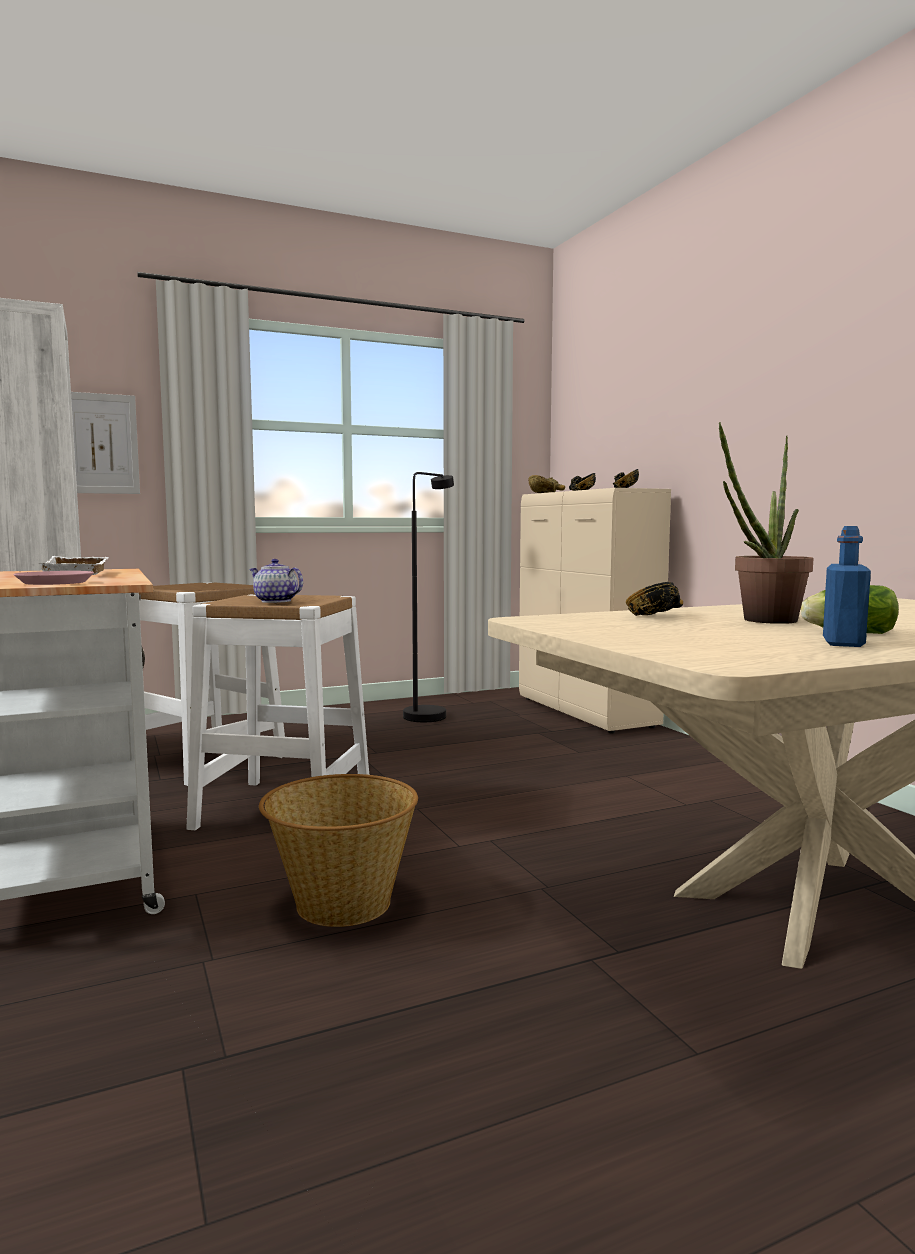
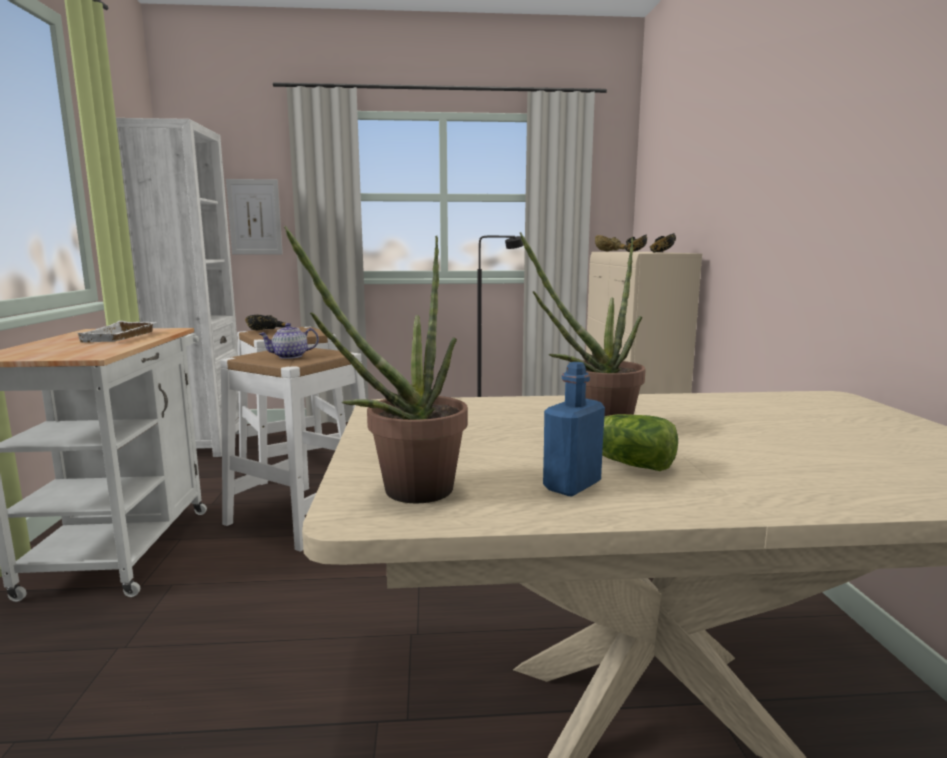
camera: 20 degrees right, 5 degrees up
pink plate [13,571,94,585] -> none
teapot [249,559,303,603] -> teapot turned 75 degrees counterclockwise [259,323,319,359]
basket [259,774,418,927] -> none
black bowl [626,582,683,616] -> black bowl moved to [245,315,286,330]
none -> potted plant [284,226,468,503]

